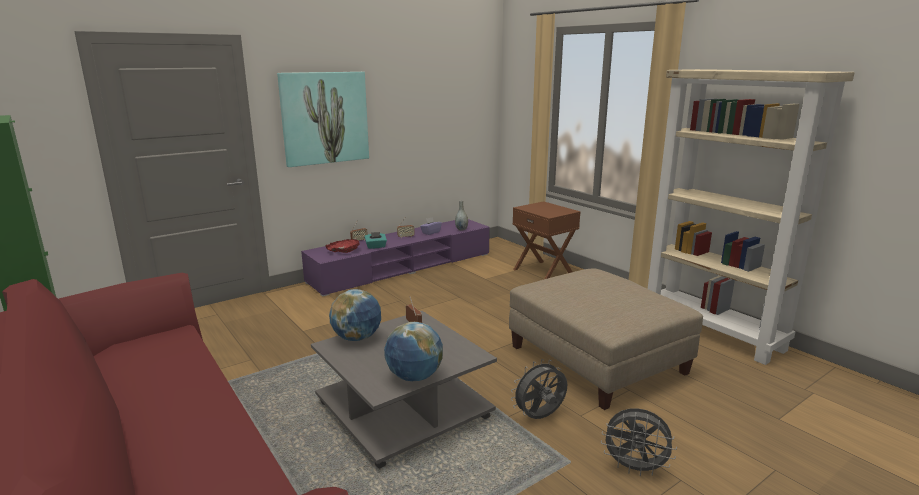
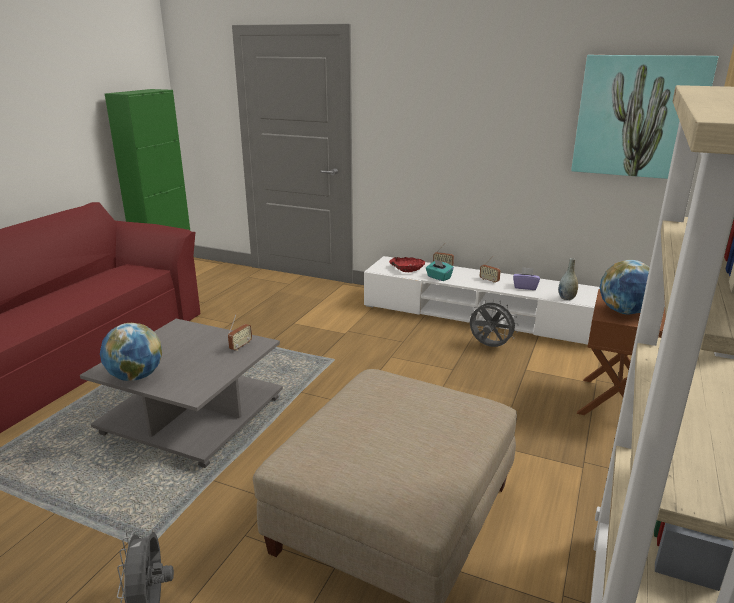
camera: 60 degrees right, 5 degrees up
picture [277,72,369,167] -> picture moved to [571,55,718,179]
purple tv stand [301,219,490,297] -> white tv stand [364,256,600,345]
globe [329,289,381,341] -> globe moved to [600,260,650,315]
grey fan [511,359,567,419] -> grey fan moved to [470,299,519,347]

